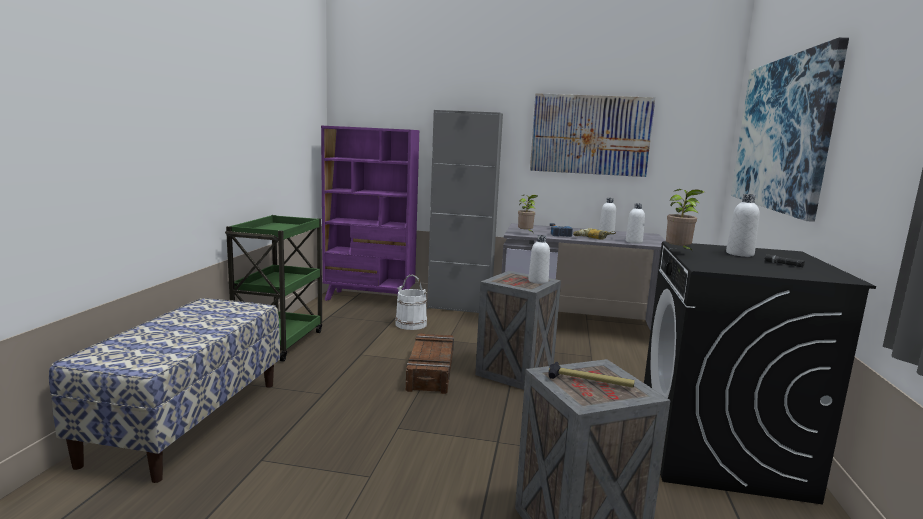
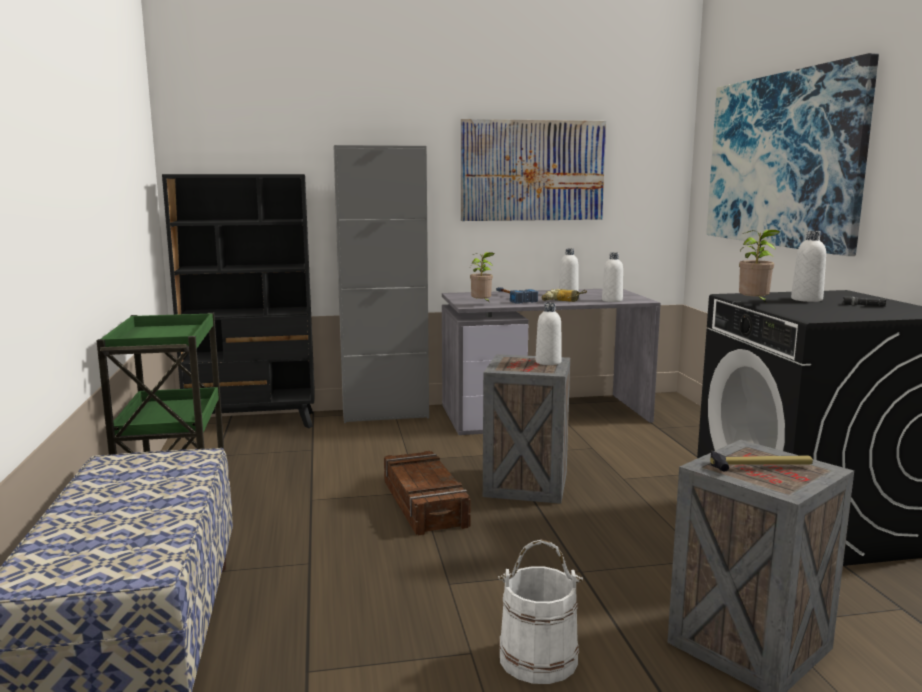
camera: 20 degrees left, 0 degrees up
purple bookcase [321,126,419,301] -> black bookcase [162,174,315,428]
white bucket [395,274,427,330] -> white bucket moved to [498,540,583,684]

